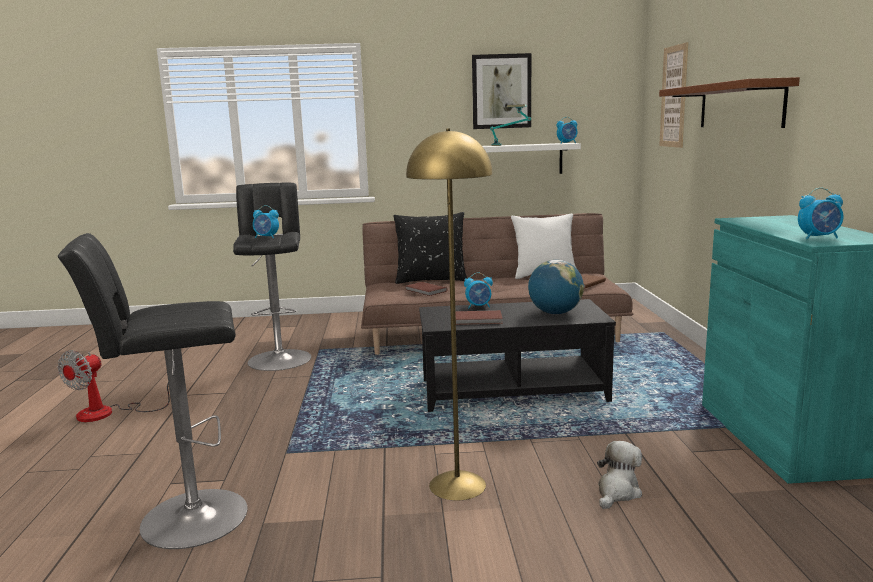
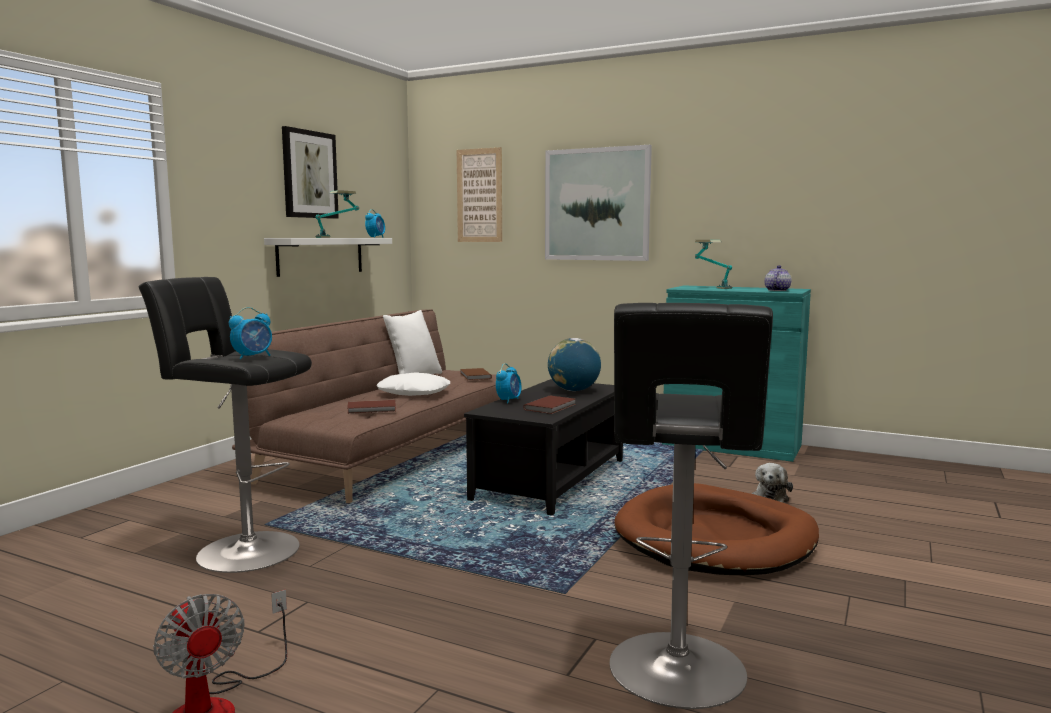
camera: 60 degrees left, 5 degrees down
black pillow [393,212,467,284] -> none
yellow floor lamp [406,129,493,501] -> brown dog bed [614,483,819,575]
plush toy [597,441,642,509] -> plush toy turned 135 degrees counterclockwise [752,463,793,503]
brown shelf [659,77,800,128] -> picture [545,145,652,261]
alarm clock [798,188,844,239] -> teapot [764,265,792,291]
none -> white pillow [376,373,450,396]
none -> table lamp [695,240,733,289]

